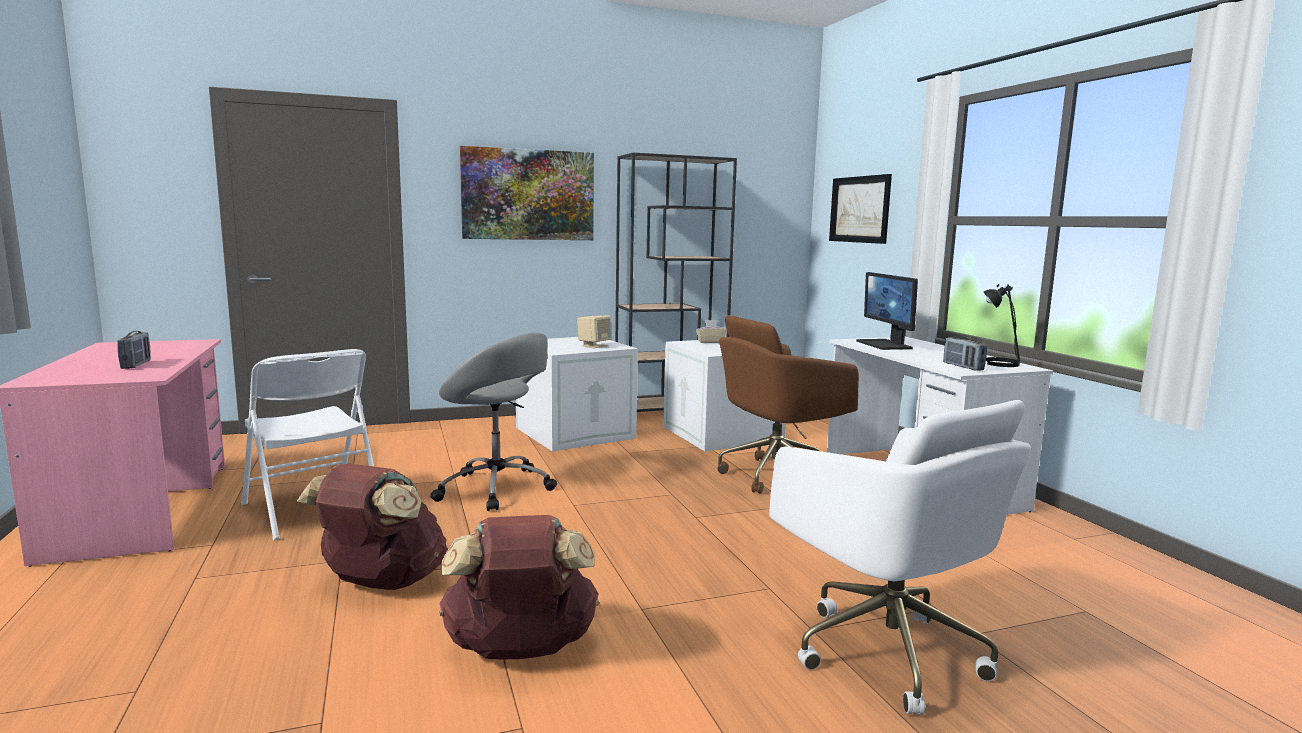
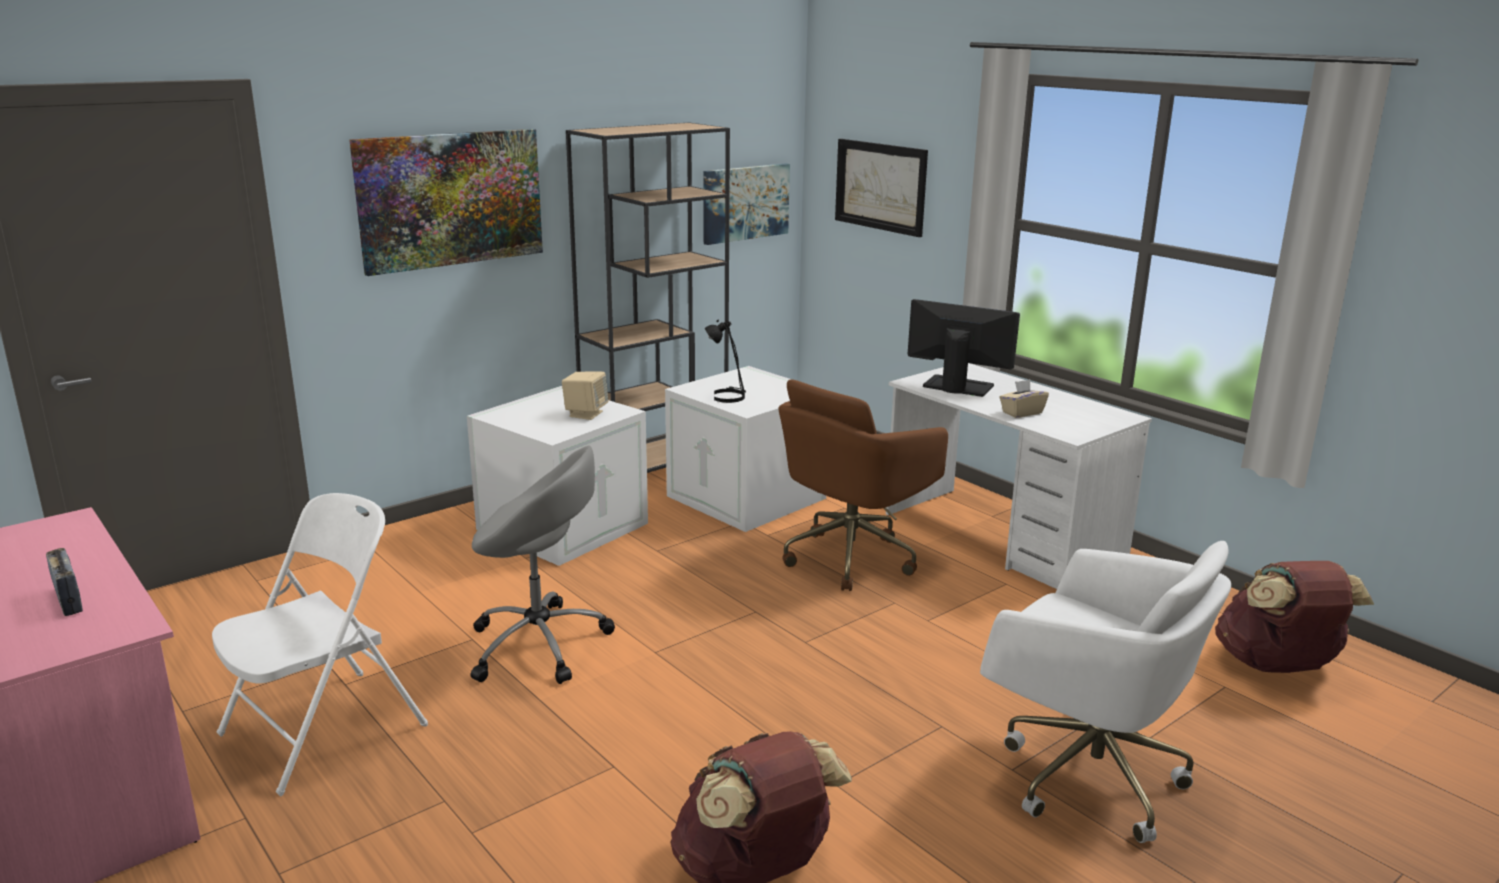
camera: 20 degrees left, 10 degrees up
white chair [241,349,374,541] -> white chair turned 75 degrees counterclockwise [212,493,428,797]
brown backpack [297,464,448,590] -> brown backpack moved to [1215,561,1375,673]
beige tissue box [696,320,726,343] -> beige tissue box moved to [999,379,1049,418]
monitor [856,272,918,350] -> monitor turned 150 degrees clockwise [908,299,1020,397]
radio [943,336,987,371] -> none
black table lamp [984,284,1020,367] -> black table lamp moved to [705,320,746,403]
none -> picture [703,163,790,245]

